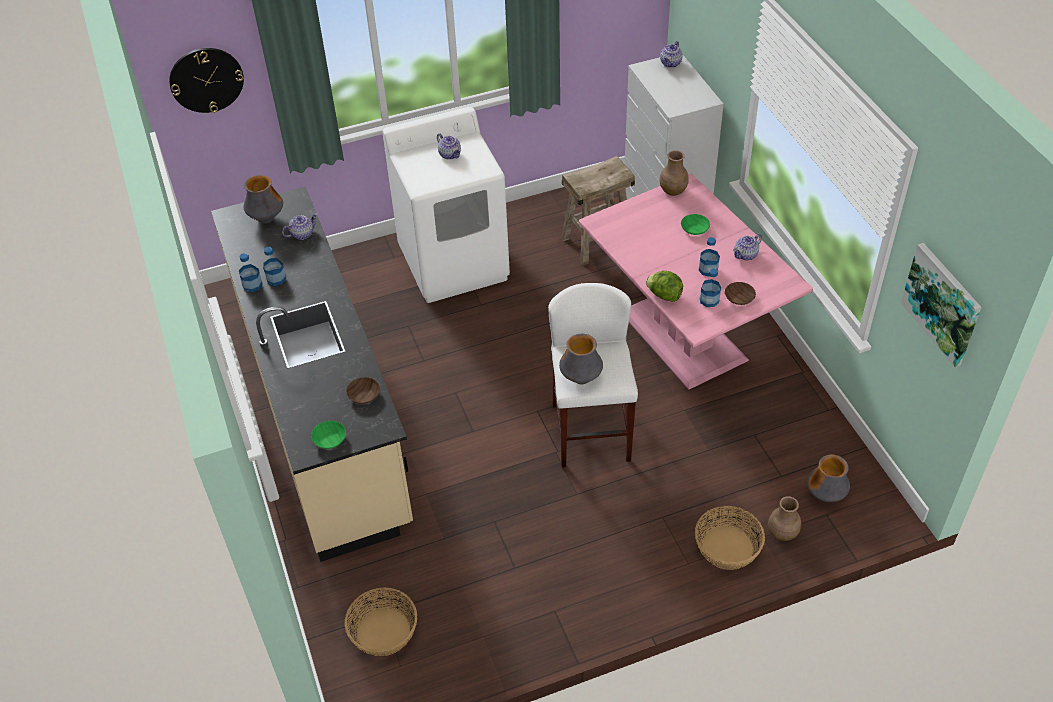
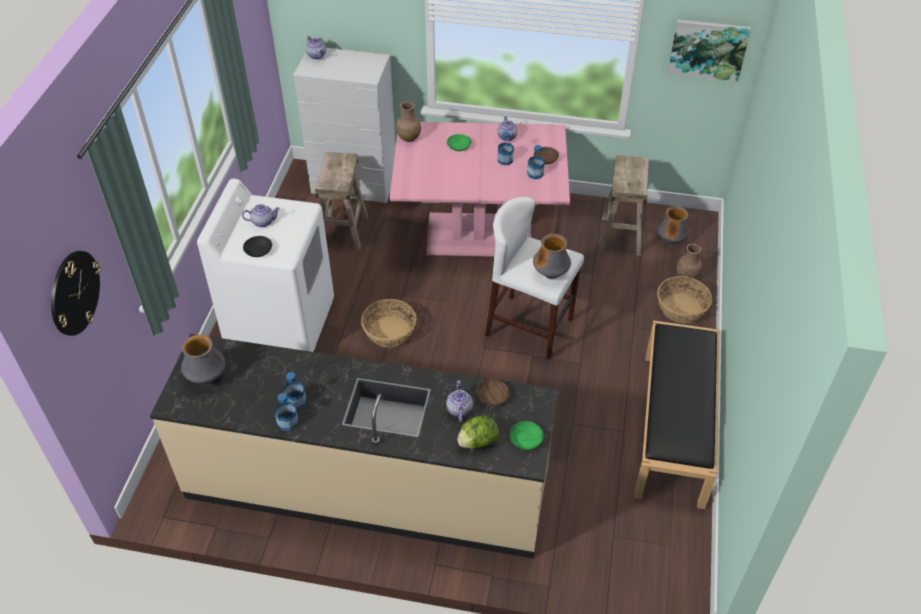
camera: 60 degrees left, 0 degrees up
teapot [282,213,318,240] -> teapot moved to [446,380,473,422]
basket [345,587,417,656] -> basket moved to [361,299,417,348]
lettuce [646,271,683,302] -> lettuce moved to [457,415,500,449]
none -> black bowl [243,236,272,257]
none -> beige stool [599,155,649,256]
none -> black bench [634,320,719,509]

